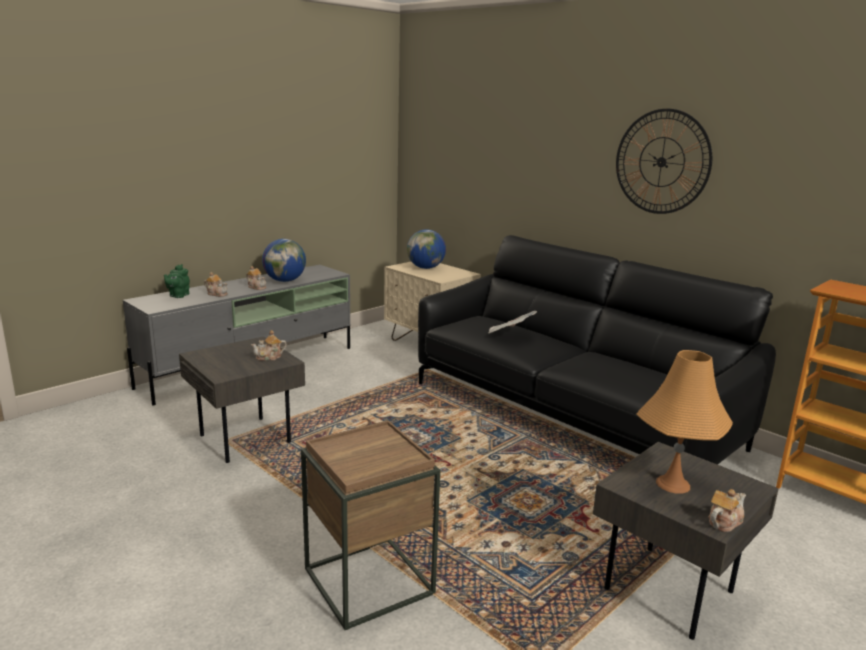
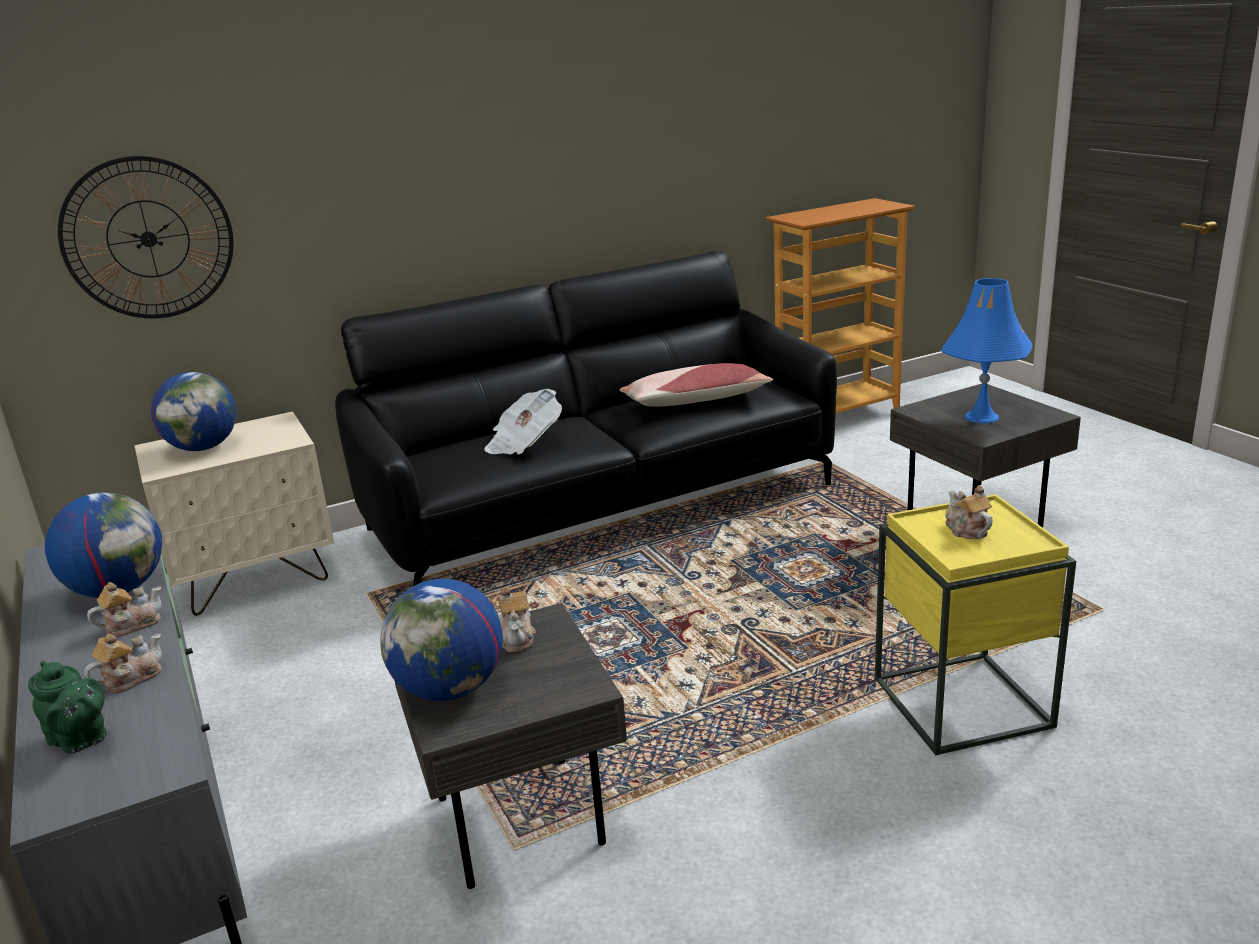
camera: 70 degrees left, 5 degrees up
brown side table [301,420,440,630] -> yellow side table [875,494,1076,755]
wall clock [616,109,712,214] -> wall clock moved to [58,156,234,319]
orange table lamp [637,350,733,493] -> blue table lamp [942,278,1032,423]
teapot [708,489,746,532] -> teapot moved to [945,485,993,539]
none -> globe [381,579,503,701]
none -> pillow [620,363,773,406]

